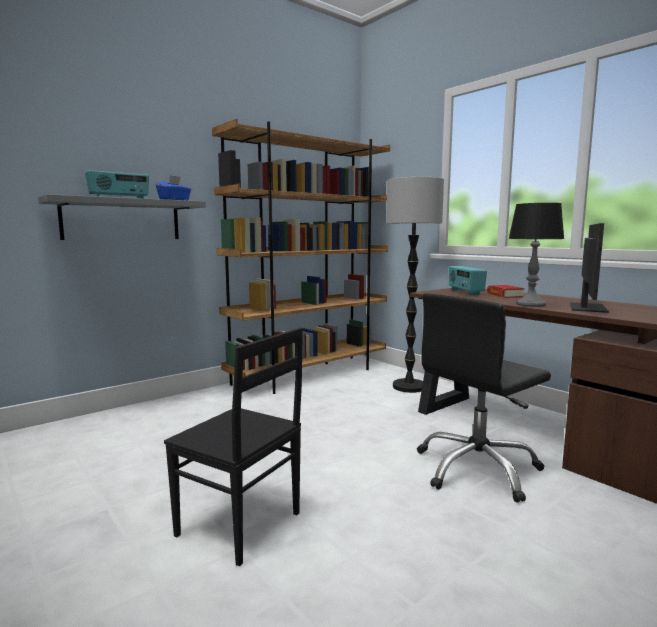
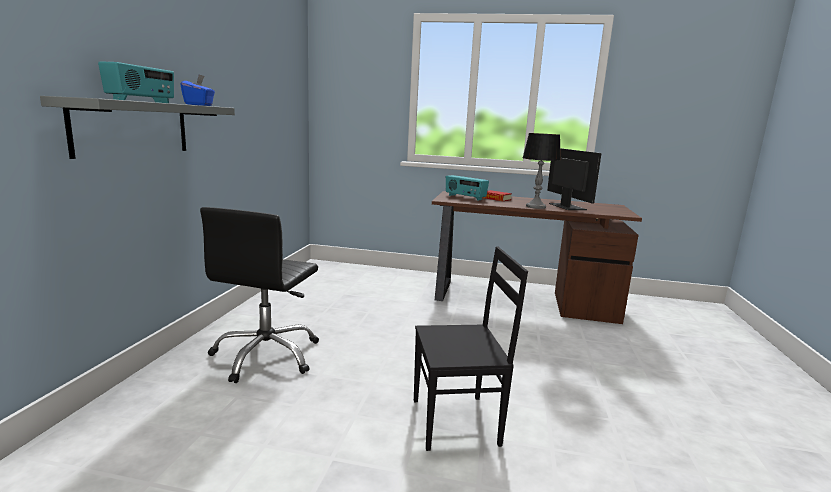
camera: 40 degrees left, 5 degrees up
brown bookcase [212,119,390,394] -> none
floor lamp [387,177,444,393] -> none
black office chair [417,293,551,503] -> black office chair moved to [200,207,319,383]

